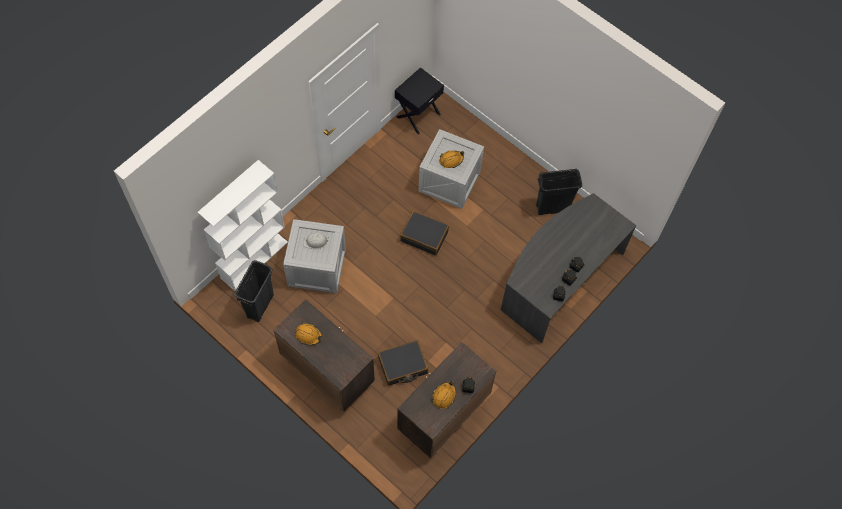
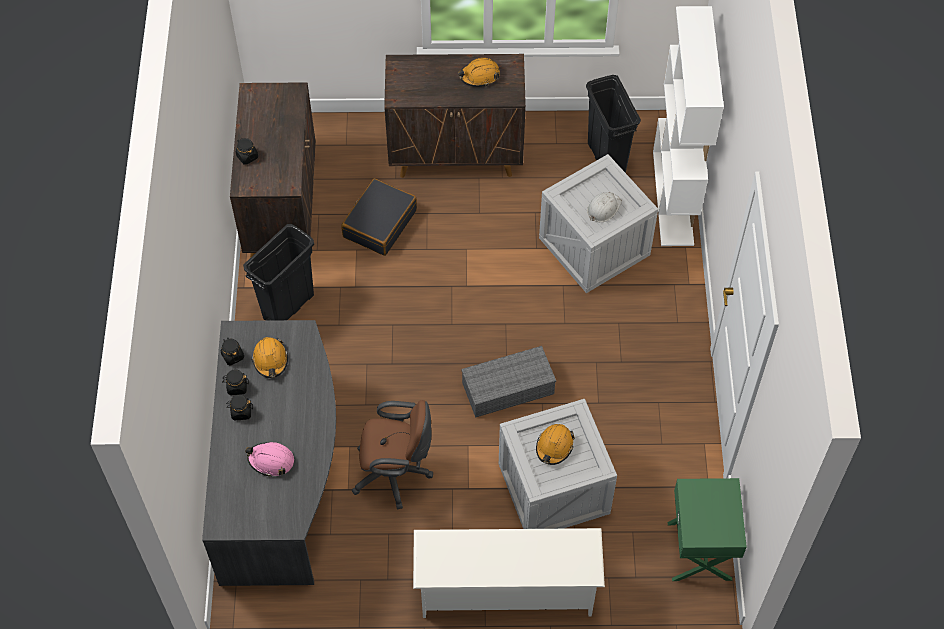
camera: 140 degrees right, 5 degrees down
black nightstand [395,67,444,134] -> green nightstand [668,478,747,581]
black suitcase [400,211,449,256] -> grey storage box [461,346,556,418]
orange hard hat [431,381,456,409] -> orange hard hat moved to [252,337,288,378]
black trash can [536,169,582,215] -> black trash can moved to [243,224,314,321]
none -> pink hard hat [245,442,294,477]
none -> brown office chair [352,400,433,509]
none -> white shoe rack [413,528,605,618]

